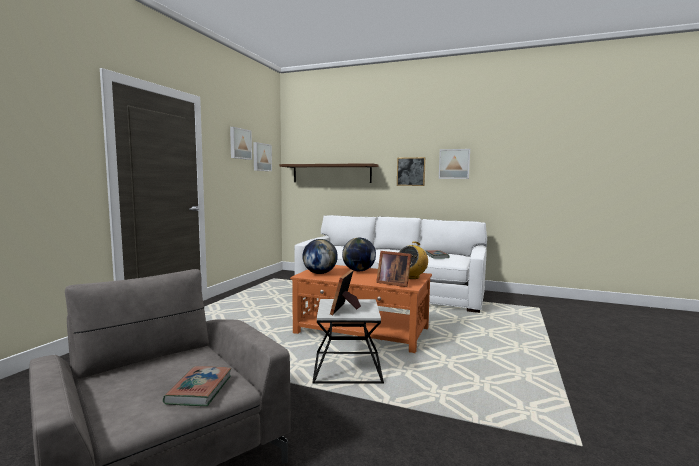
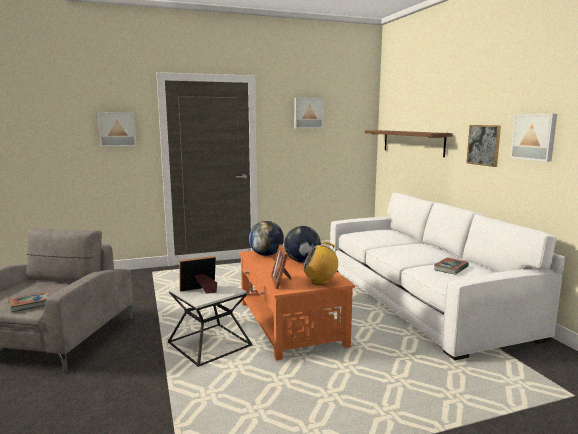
camera: 50 degrees right, 5 degrees up
picture [253,142,272,171] -> picture moved to [97,112,136,147]

